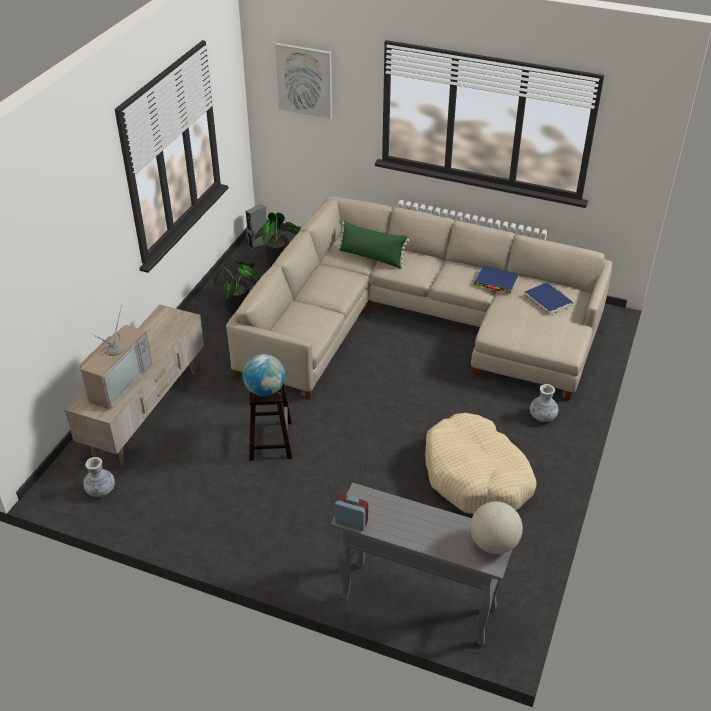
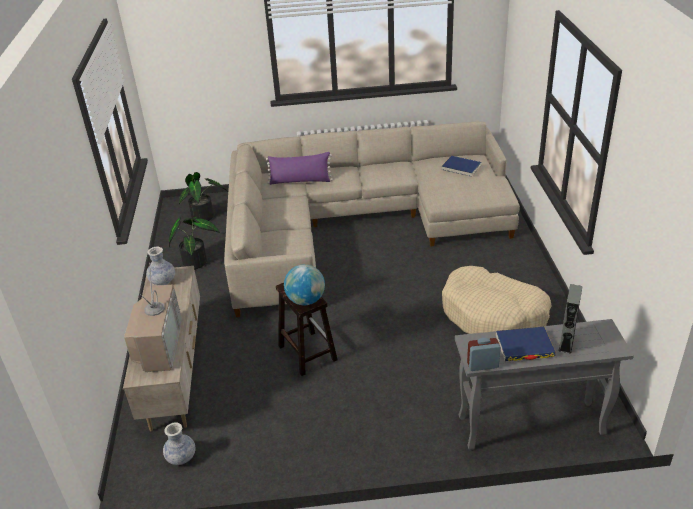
camera: 25 degrees left, 5 degrees down
grey speaker [246,204,267,249] -> grey speaker moved to [559,284,583,354]
picture [275,43,332,119] -> none
green pillow [337,221,409,268] -> purple pillow [266,152,333,185]
globe [470,502,523,554] -> none
blue book [474,266,519,293] -> blue book moved to [496,327,556,361]
vase [530,384,558,422] -> vase moved to [146,247,175,285]

